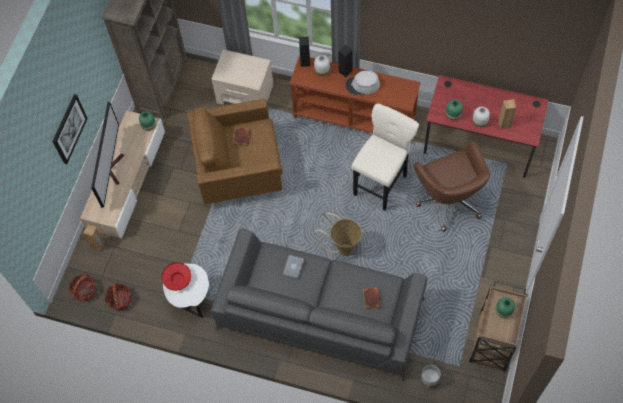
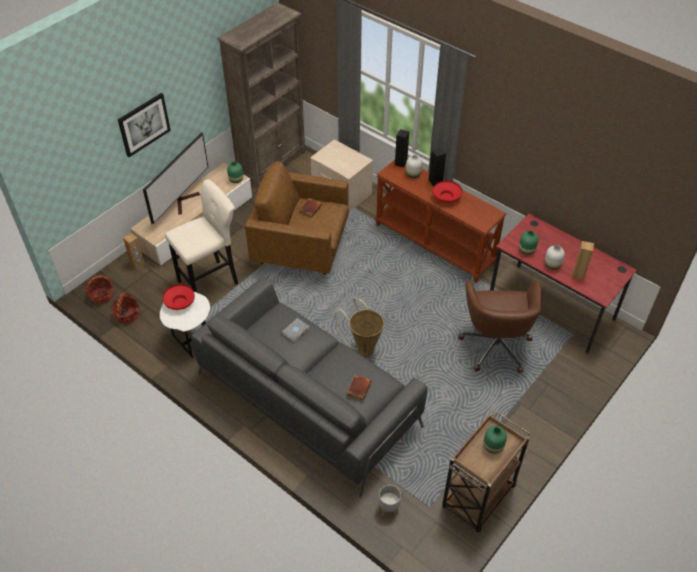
camera: 20 degrees right, 15 degrees down
grey hat [345,70,380,95] -> red bowl [433,181,462,203]
beige stool [351,103,419,211] -> beige stool moved to [165,179,238,292]

